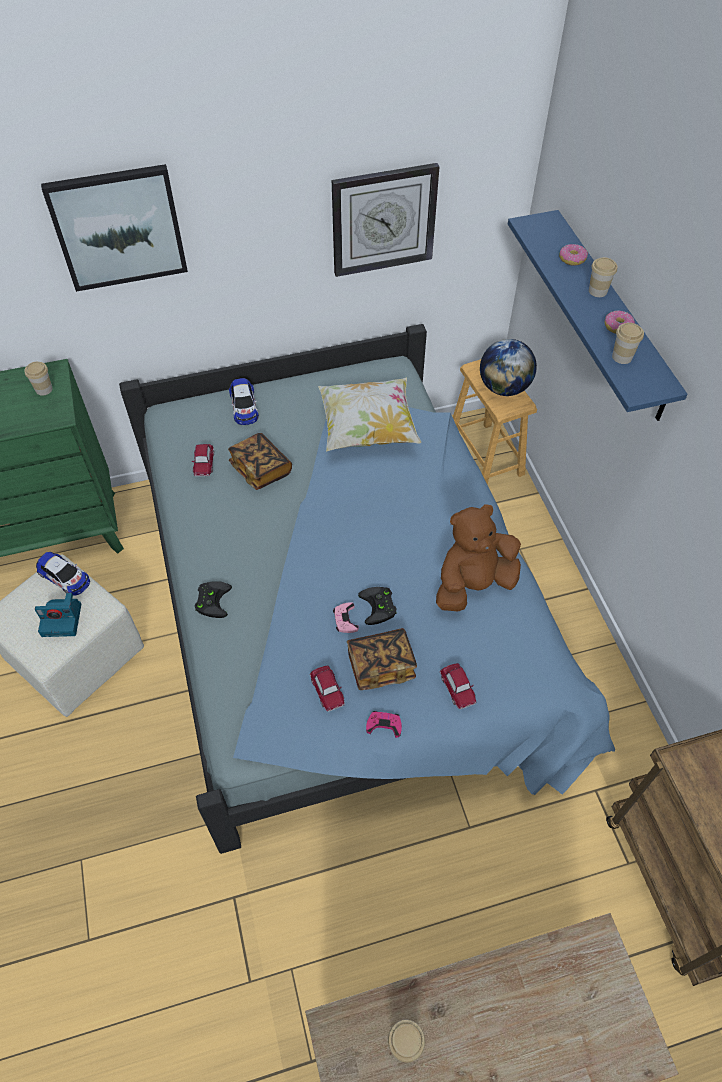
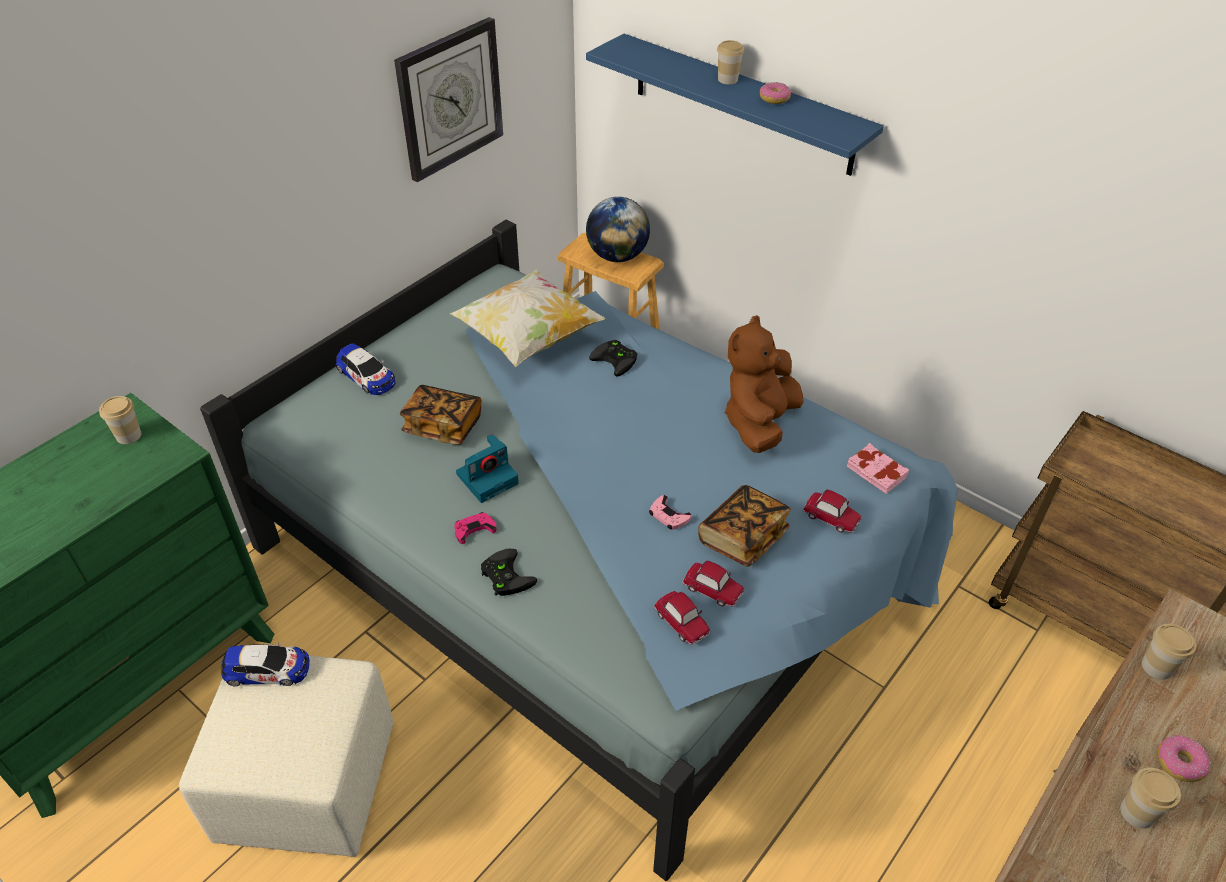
camera: 35 degrees left, 10 degrees down
camera [35,593,81,637] -> camera moved to [456,434,519,503]
picture [41,164,188,292] -> none
toy car [192,444,214,476] -> toy car moved to [654,591,710,645]
black game controller [358,587,397,625] -> black game controller moved to [589,340,637,376]
pink game controller [366,711,402,738] -> pink game controller moved to [455,512,497,544]
donut [559,244,588,266] -> donut moved to [1158,735,1210,782]
cup [612,323,644,364] -> cup moved to [1142,624,1196,680]
none -> pink book [847,443,909,494]

